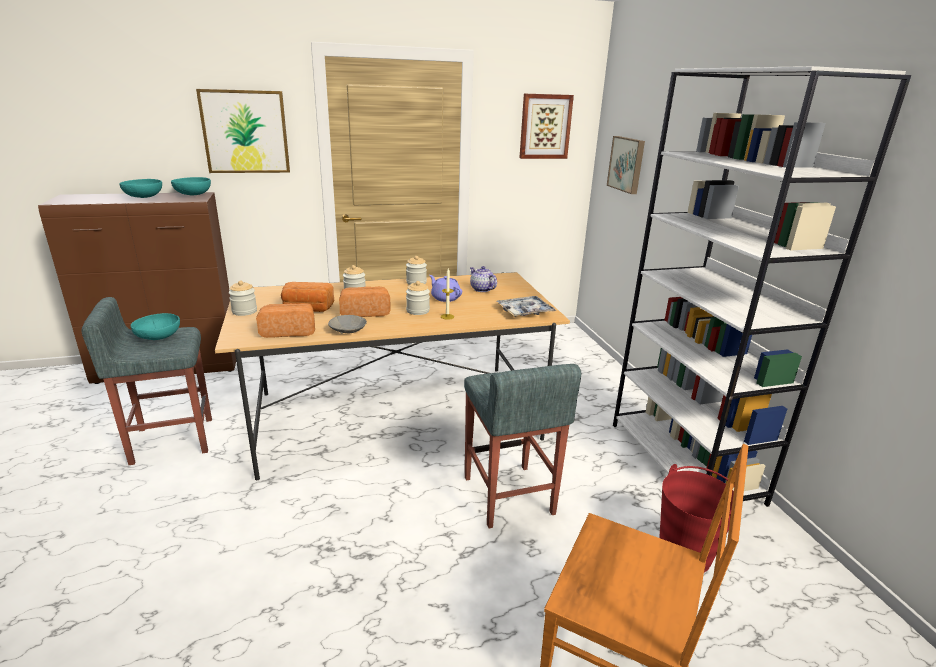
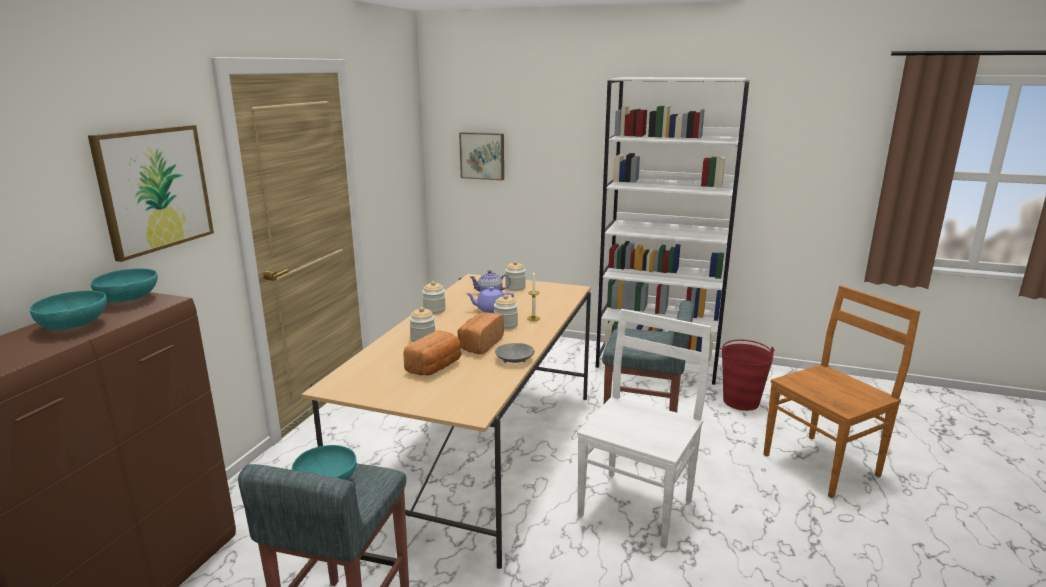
camera: 55 degrees left, 5 degrees down
jar [229,281,257,316] -> jar moved to [505,261,526,291]
bread [256,303,315,338] -> none
tray [497,296,556,317] -> none
picture [520,94,574,159] -> none
none -> white chair [577,309,711,549]

